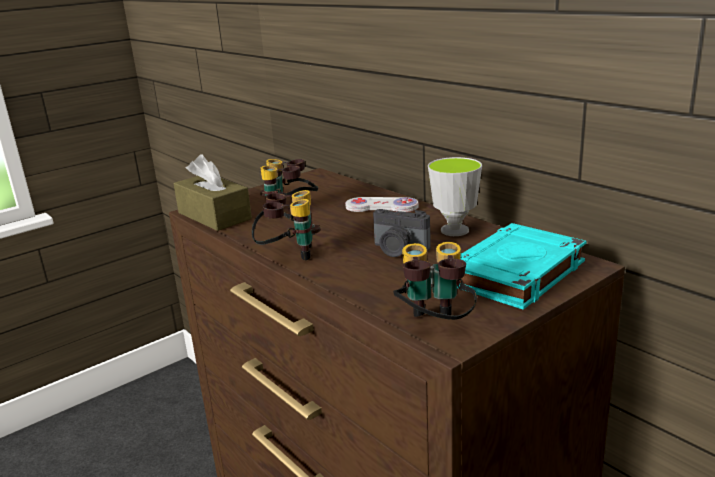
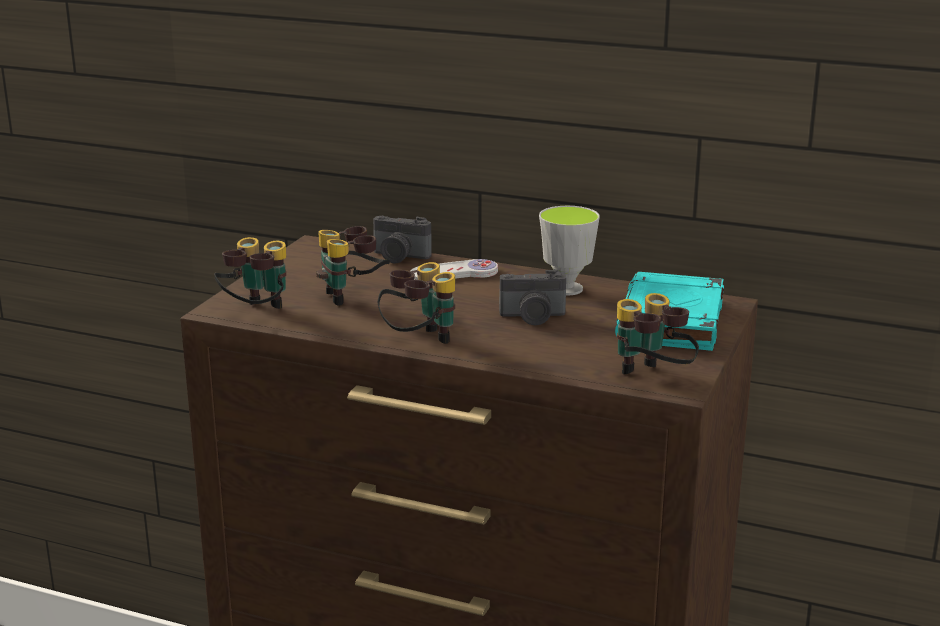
camera: 30 degrees left, 0 degrees up
brown tissue box [174,154,252,231] -> binoculars [214,237,286,309]
none -> camera [373,216,432,263]

